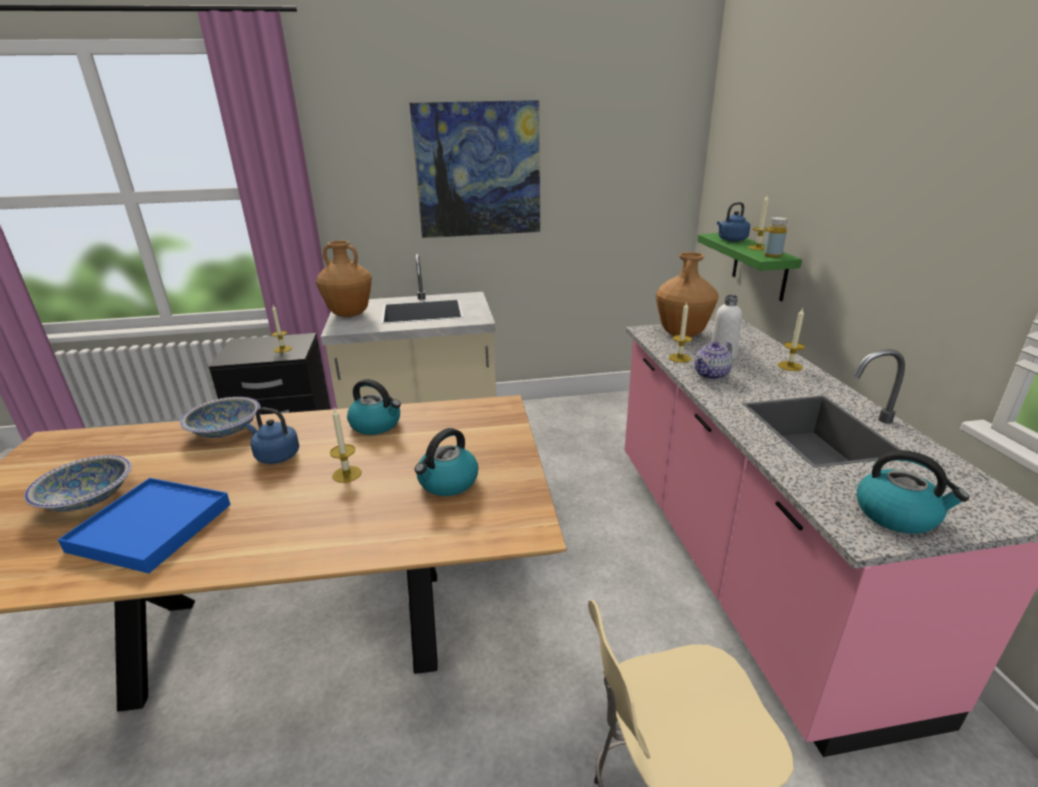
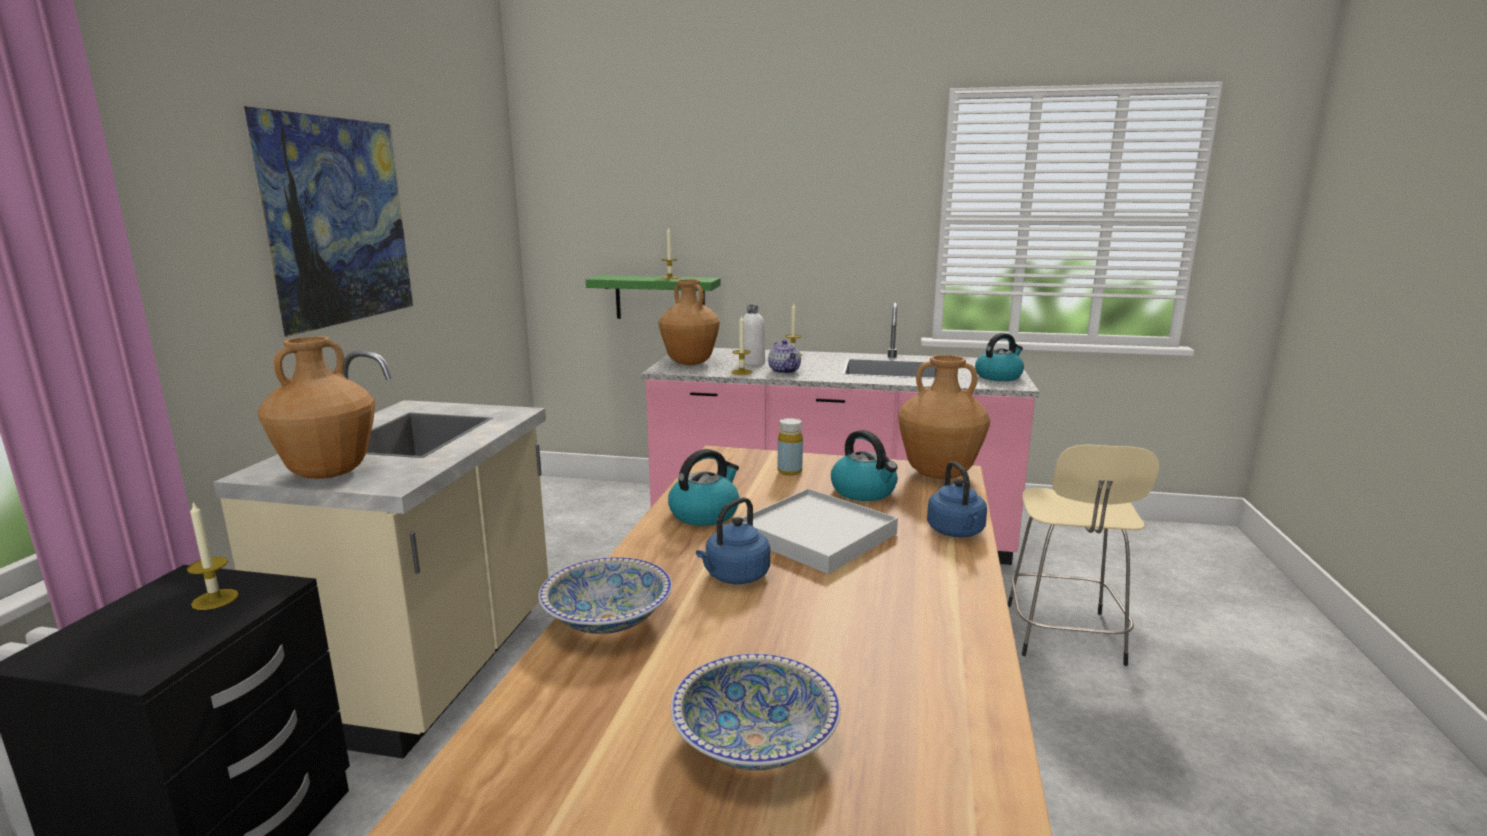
camera: 70 degrees left, 10 degrees down
blue tray [58,478,231,573] -> none
candle [330,407,361,483] -> white tray [742,489,898,574]
blue kettle [717,202,750,241] -> blue kettle moved to [927,461,987,537]
yellow bottle [764,217,788,257] -> yellow bottle moved to [778,418,803,475]
none -> brown vase [898,355,990,479]

